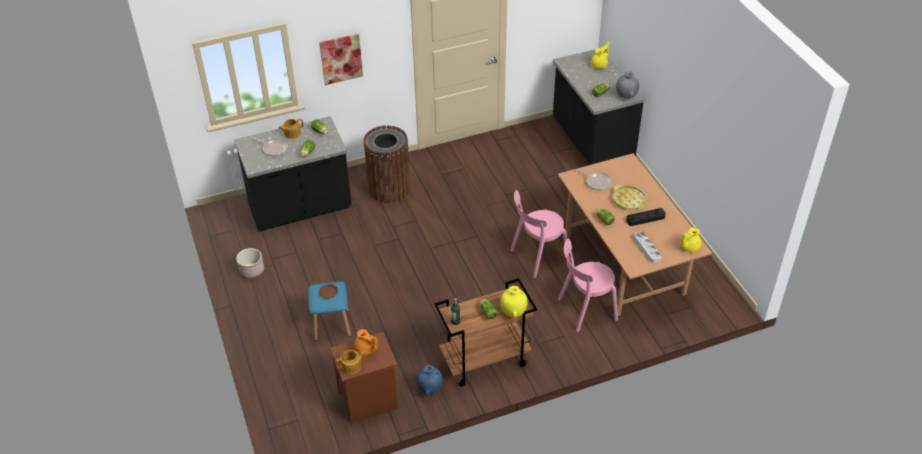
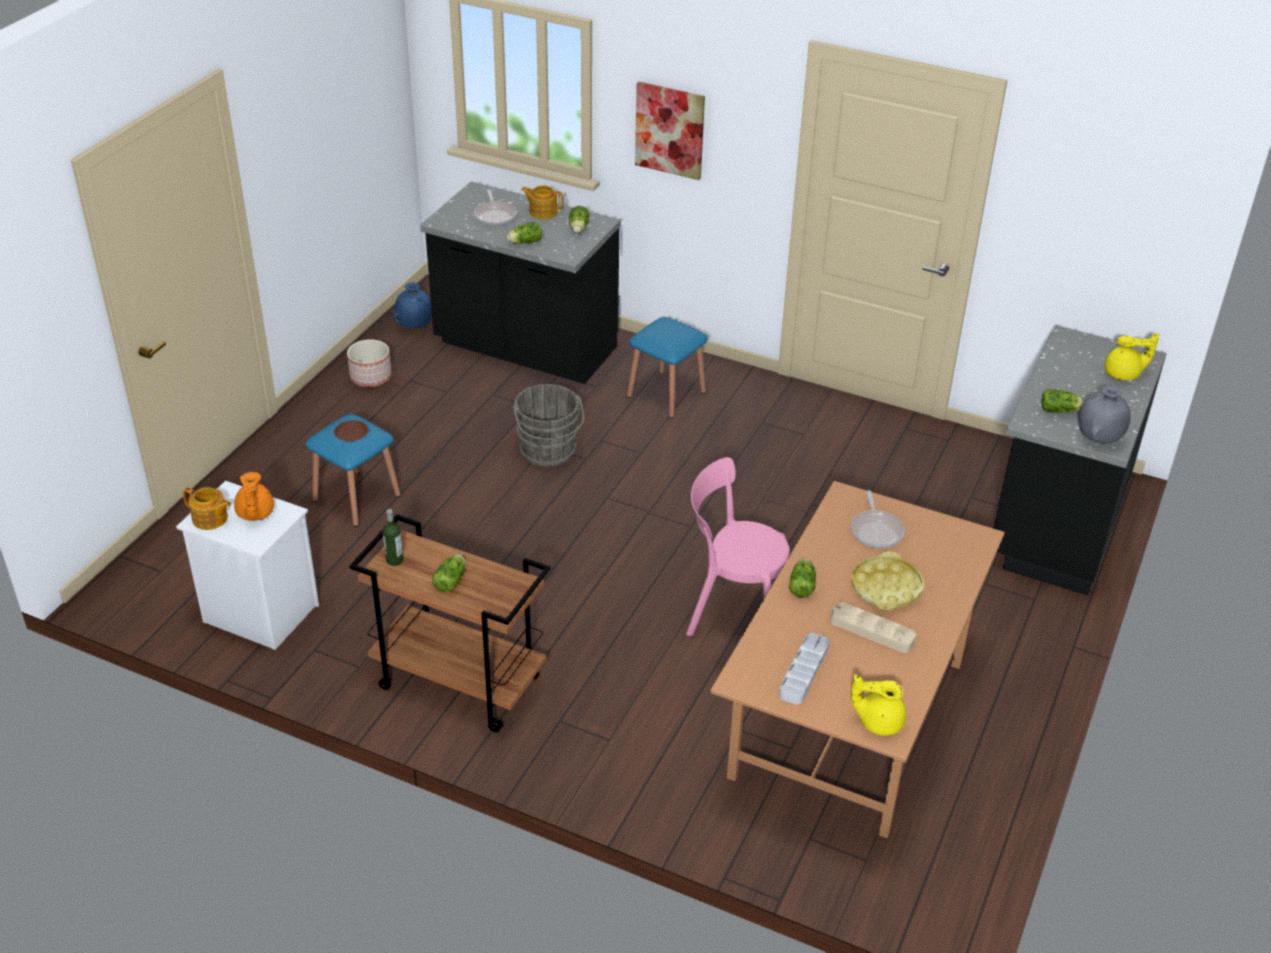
camera: 45 degrees right, 5 degrees down
brown nightstand [330,332,398,423] -> white nightstand [176,481,319,650]
brown trash can [363,125,411,203] -> blue stool [627,317,708,418]
blue vase [416,365,443,396] -> blue vase moved to [393,282,432,328]
yellow vase [500,286,528,318] -> none
pink chair [558,239,618,332] -> none
black tray [626,208,666,226] -> beige tray [830,602,916,653]
none -> grey bucket [513,384,584,466]

